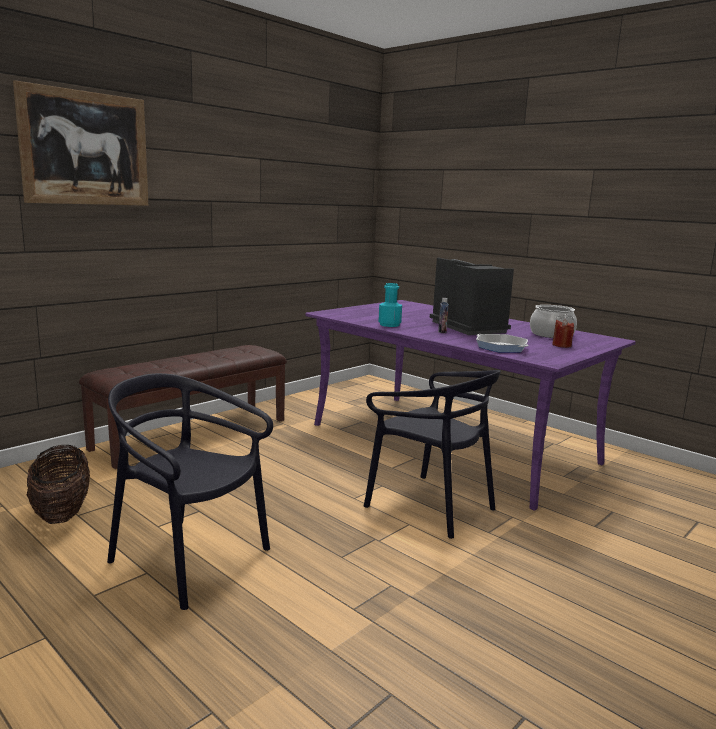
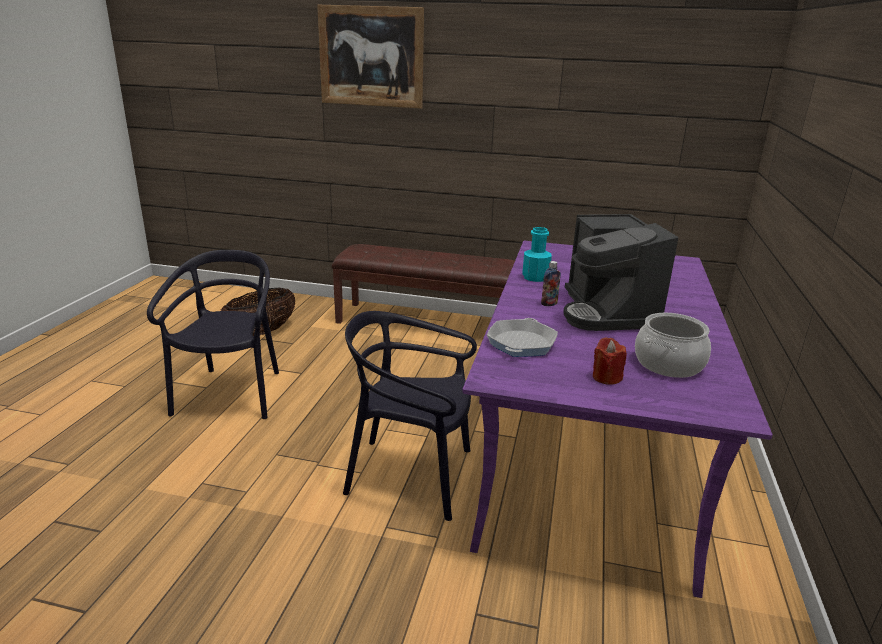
camera: 60 degrees right, 10 degrees up
black chair [364,370,501,539] -> black chair turned 90 degrees clockwise [343,311,477,521]
coffee machine [430,257,514,335] -> coffee machine turned 135 degrees clockwise [563,214,678,331]

